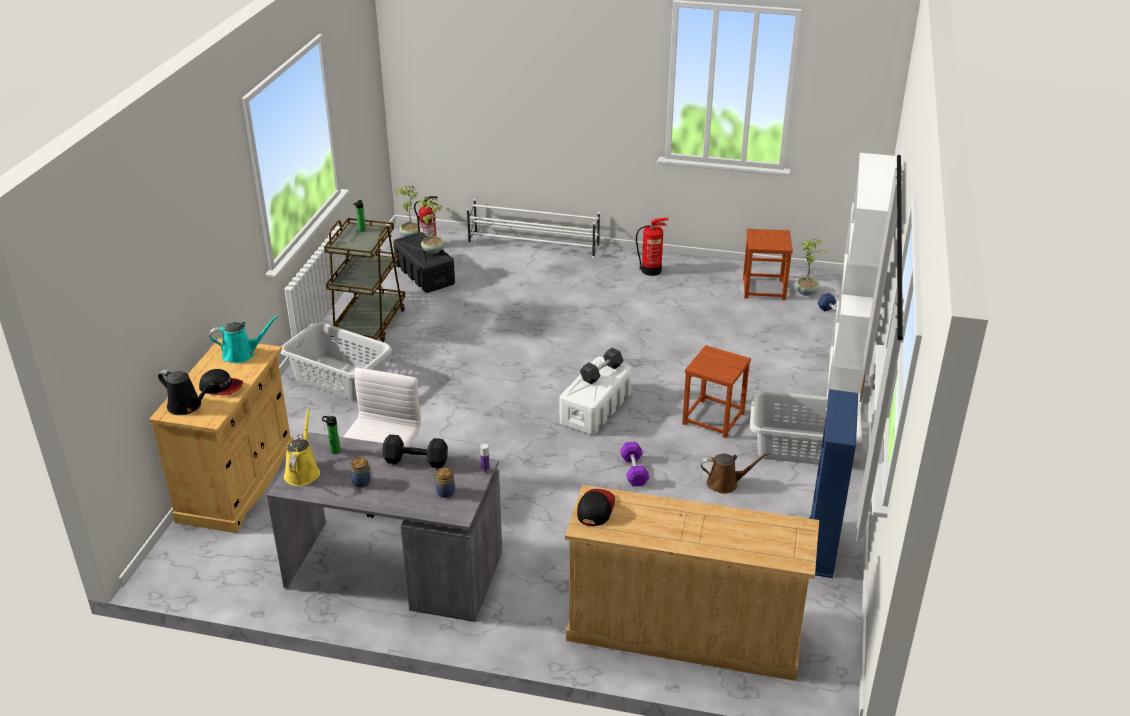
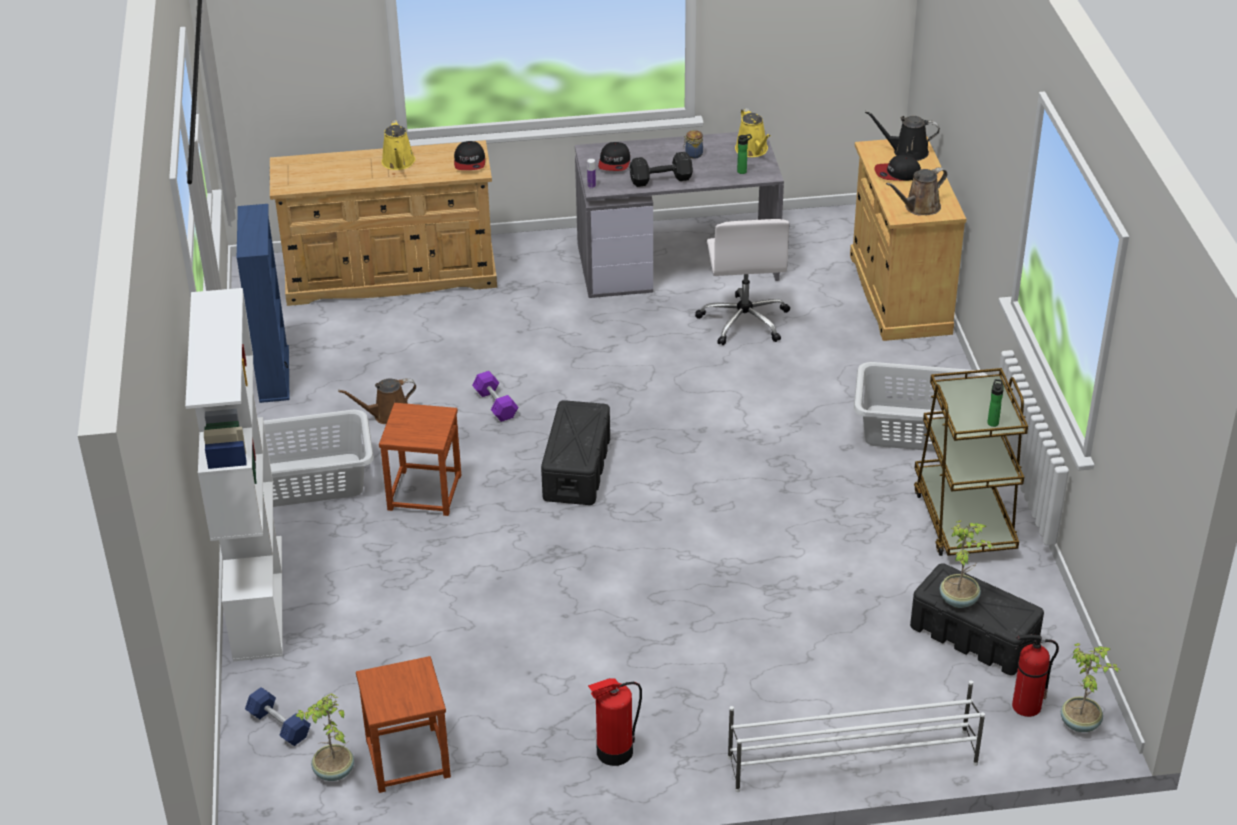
camera: 160 degrees right, 5 degrees up
turquoise watering can [209,315,279,363] -> brown watering can [886,167,947,215]
jar [434,468,455,498] -> cap [598,142,630,171]
white storage box [560,357,631,435] -> black storage box [541,400,610,505]
grey dumbbell [580,348,624,384] -> none
none -> yellow watering can [381,120,415,170]

